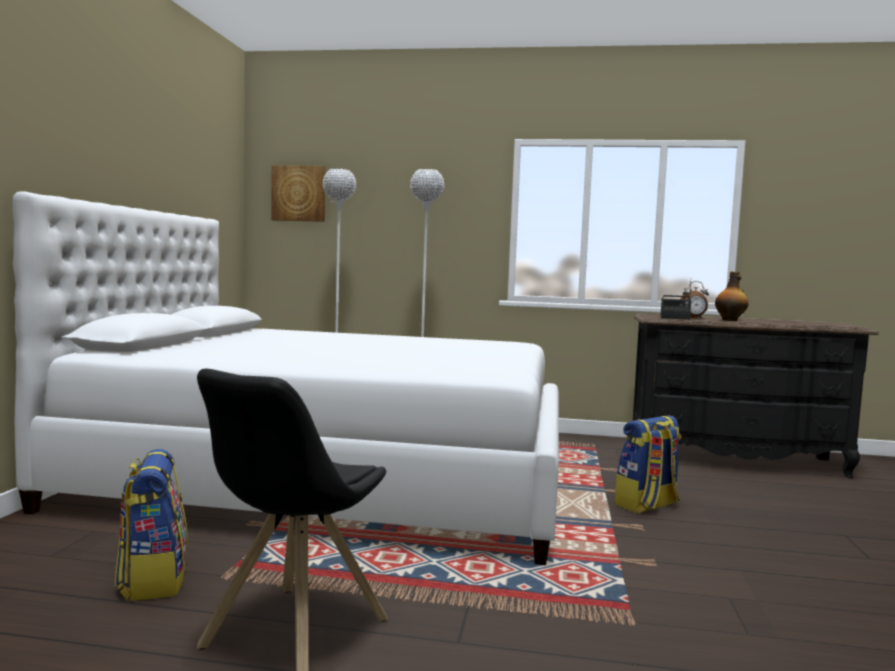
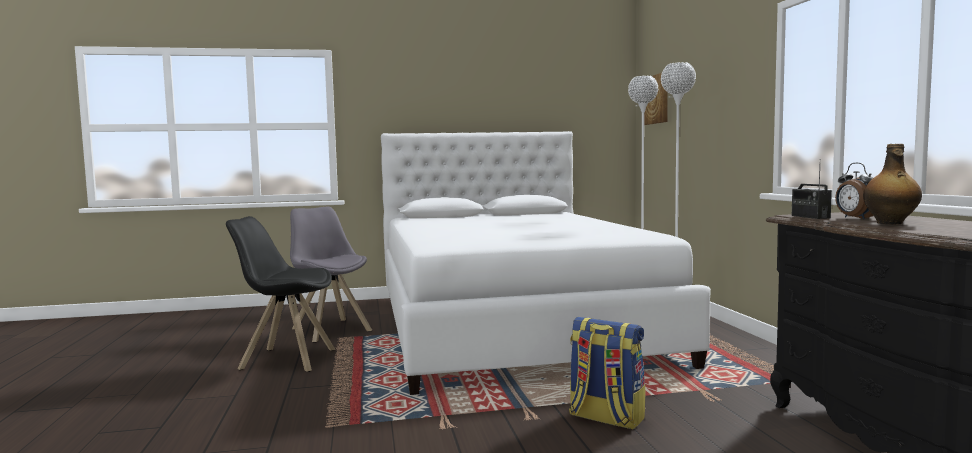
camera: 70 degrees right, 0 degrees up
backpack [115,449,188,601] -> grey chair [290,207,372,343]

